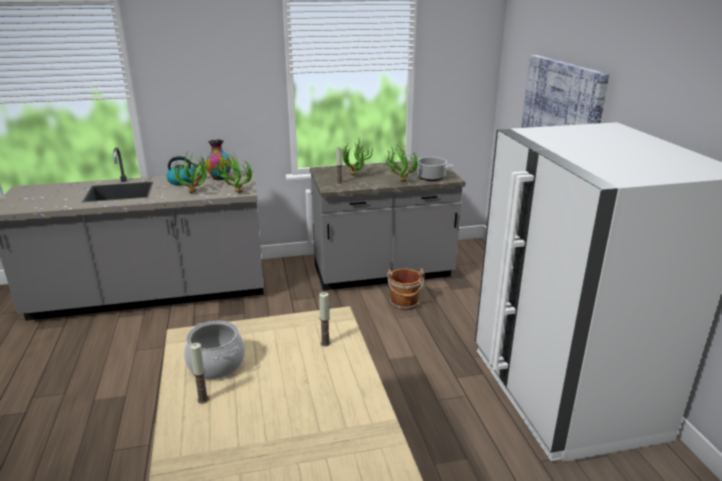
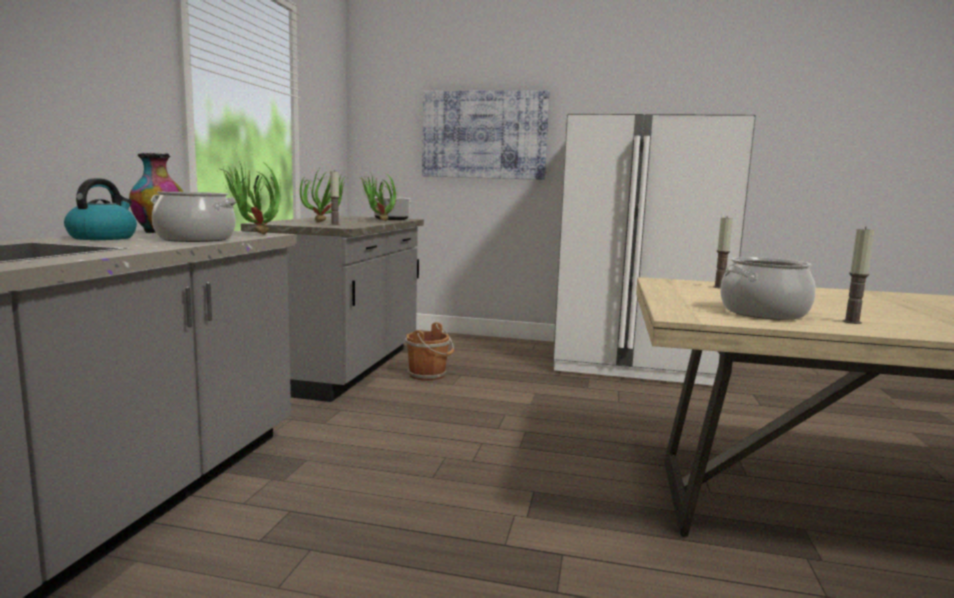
camera: 65 degrees left, 15 degrees down
potted plant [174,154,208,193] -> cooking pot [151,192,237,242]

